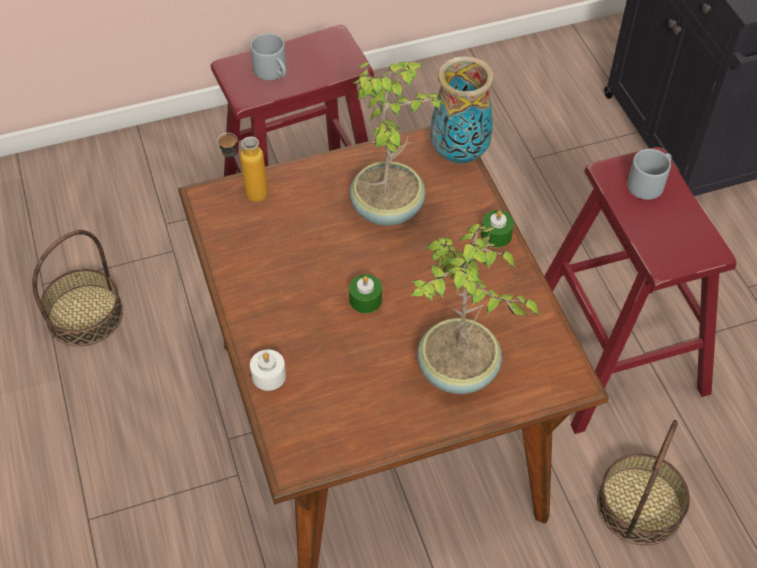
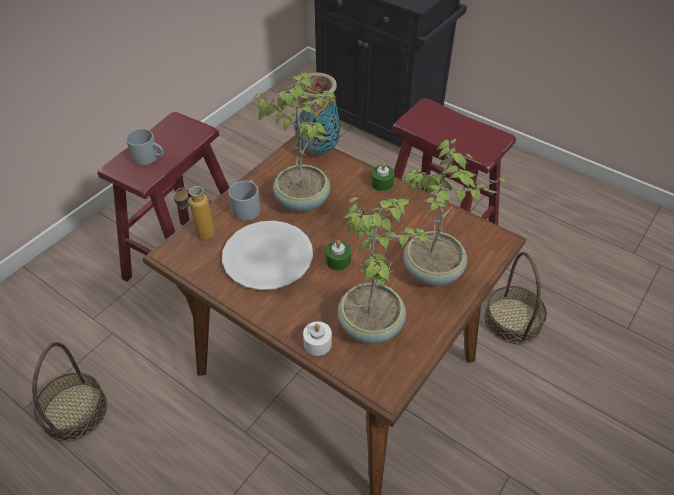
camera: 35 degrees left, 5 degrees down
grey mug [627,149,672,200] -> grey mug moved to [228,180,261,221]
none -> white plate [222,221,313,290]
none -> potted plant [338,197,432,344]

